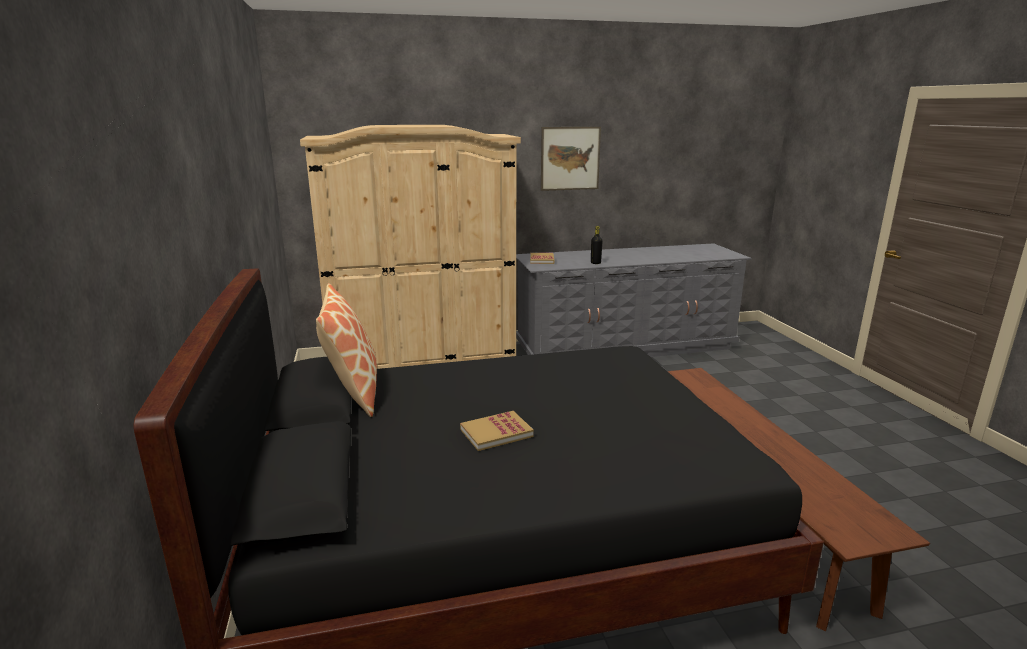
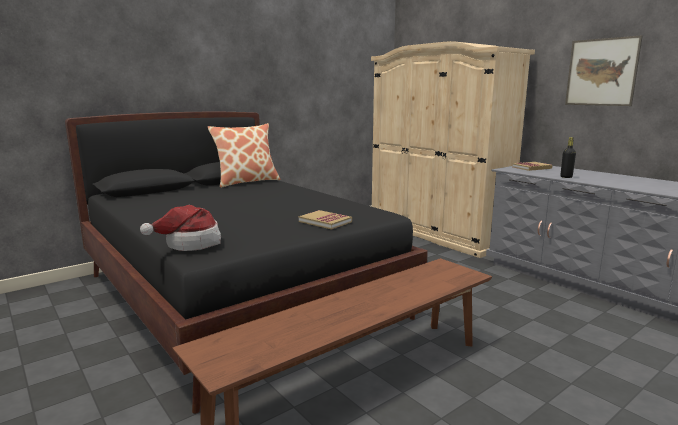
camera: 65 degrees right, 5 degrees down
book [460,411,534,451] -> book moved to [299,210,352,230]
none -> hat [140,205,221,251]

